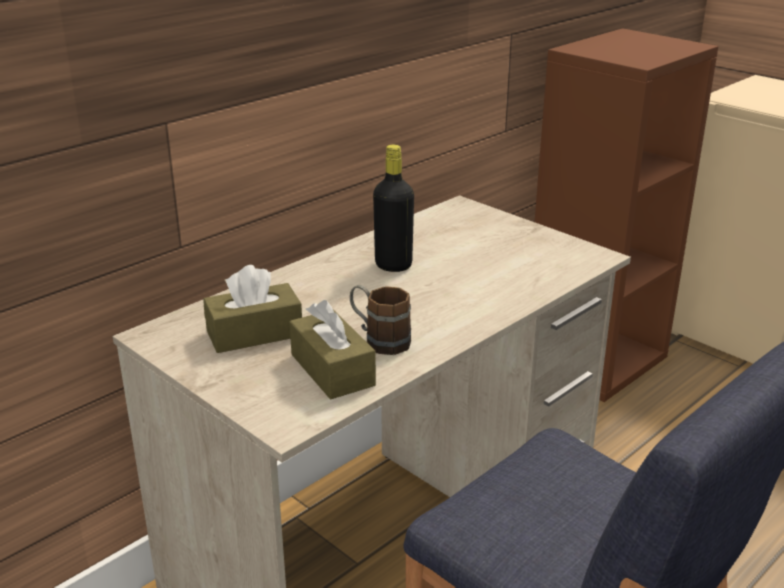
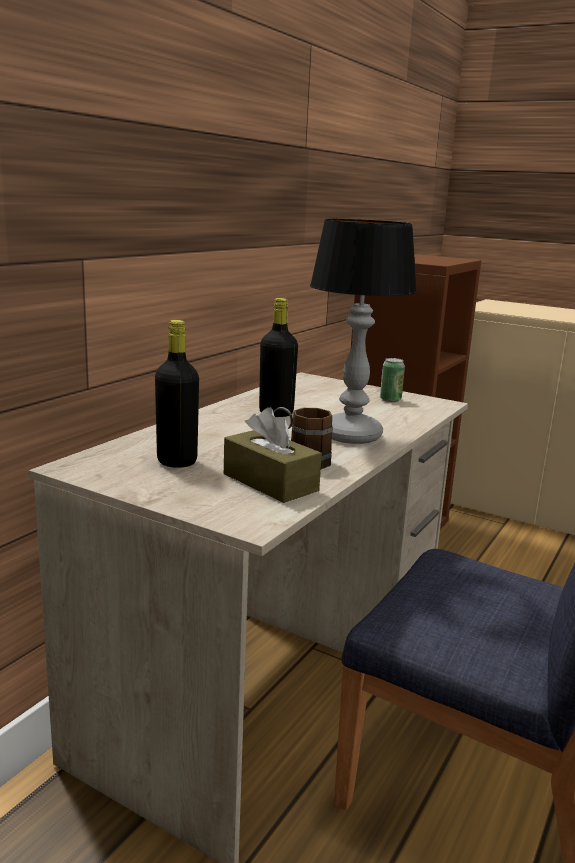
camera: 15 degrees left, 10 degrees down
brown tissue box [203,265,302,353] -> black bottle [155,320,199,468]
none -> table lamp [310,219,417,444]
none -> can [380,358,405,402]

